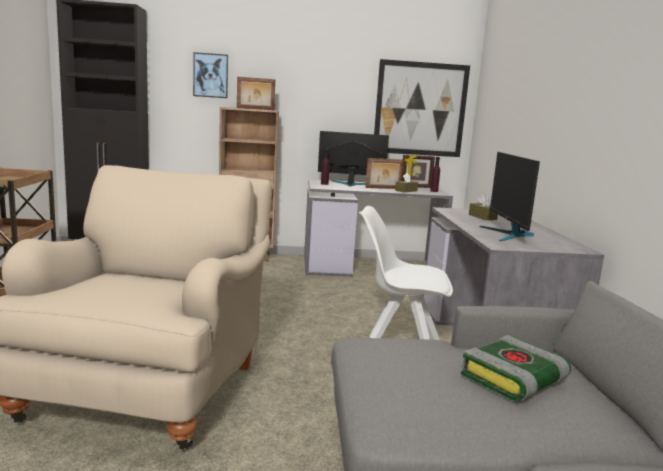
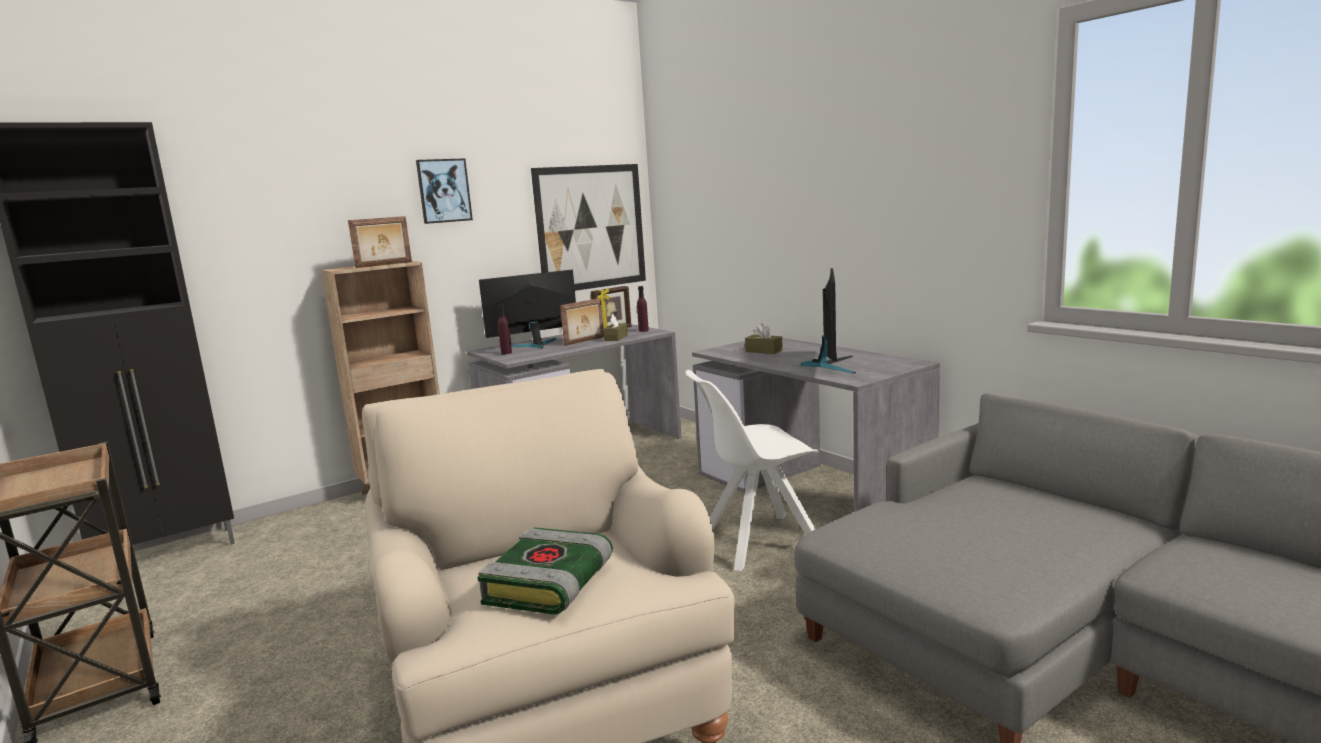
camera: 30 degrees left, 0 degrees up
picture [193,52,228,98] -> picture moved to [416,158,473,224]
book [461,335,571,401] -> book moved to [478,527,613,614]
monitor [480,152,540,241] -> monitor turned 135 degrees counterclockwise [801,268,856,373]

